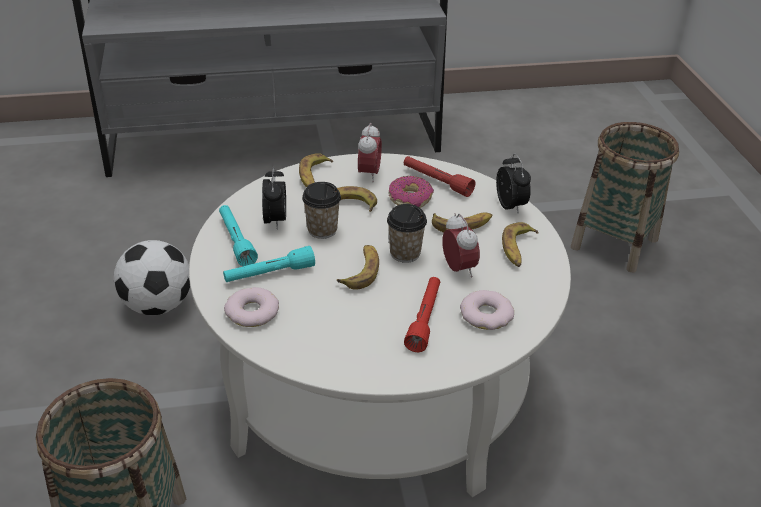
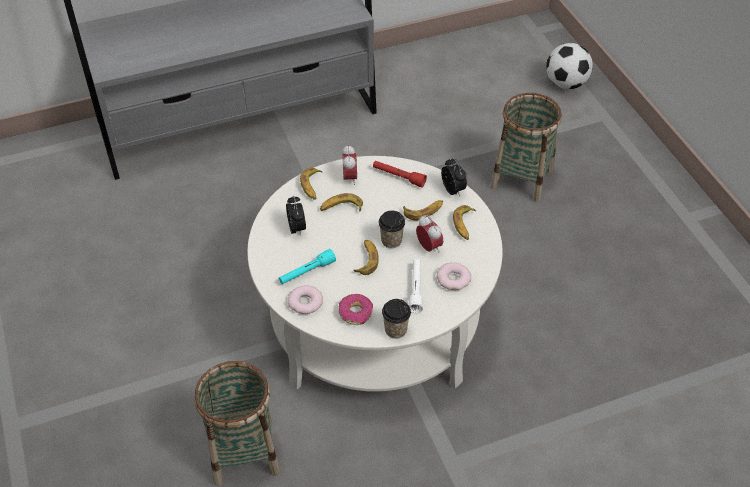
camera: 10 degrees left, 10 degrees up
football [114,240,190,315] -> football moved to [546,43,593,89]
turquoise flashlight [219,205,258,266] -> none
cup [302,182,341,239] -> cup moved to [382,299,411,339]
donut [388,176,434,208] -> donut moved to [339,294,373,325]
red flashlight [404,277,440,352] -> white flashlight [409,259,423,313]

